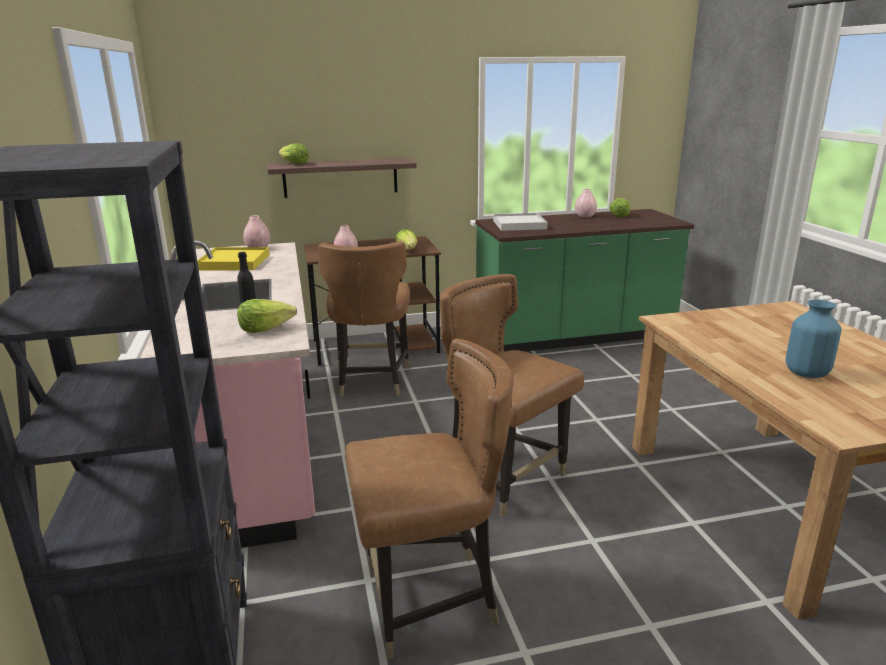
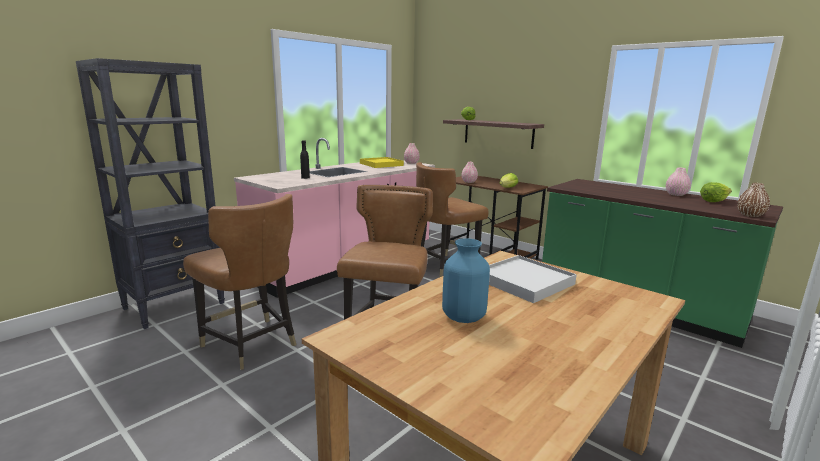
camera: 55 degrees right, 5 degrees down
lettuce [237,299,297,333] -> none
white tray [493,213,547,231] -> white tray moved to [489,255,577,303]
none -> brown vase [737,183,770,217]

